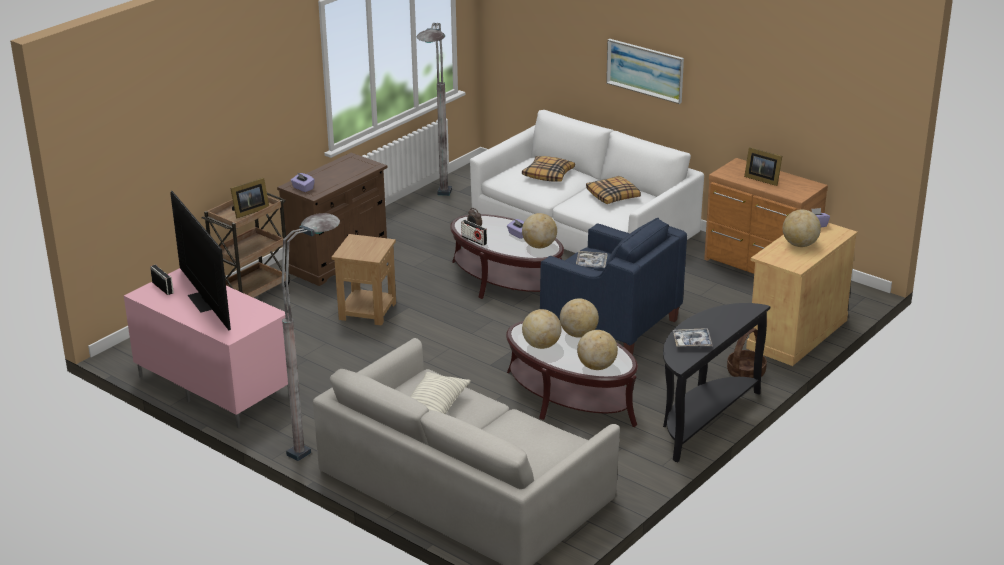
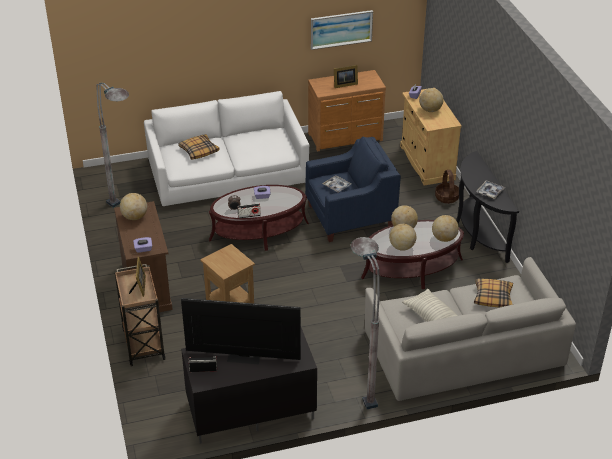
camera: 55 degrees left, 10 degrees up
pink tv stand [124,268,289,428] -> black tv stand [181,328,317,444]
globe [522,213,557,248] -> globe moved to [120,193,147,220]
pillow [586,176,641,204] -> pillow moved to [474,278,513,308]
picture [606,39,684,104] -> picture moved to [311,10,373,50]

